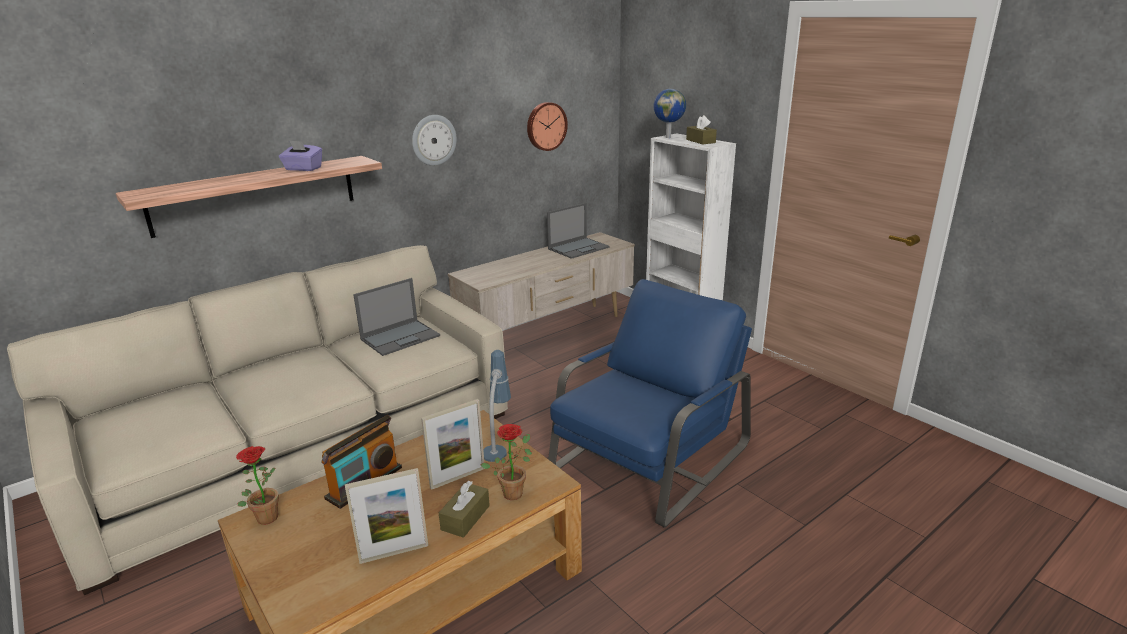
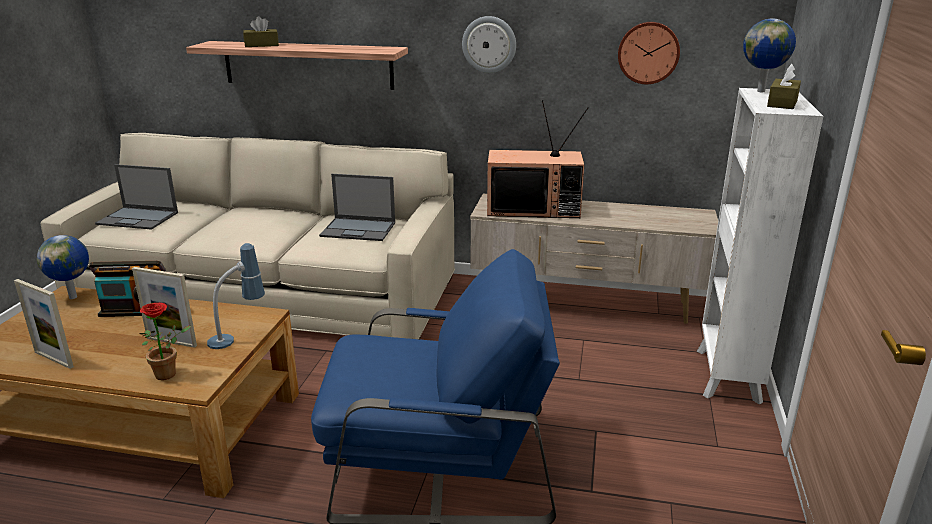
camera: 50 degrees right, 0 degrees up
potted plant [236,446,279,525] -> globe [37,235,89,299]
purple tissue box [279,140,322,171] -> none
brown tissue box [439,481,490,538] -> brown tissue box moved to [243,16,279,47]
laptop [547,203,610,259] -> laptop moved to [95,164,178,230]
none -> television [487,100,589,218]

